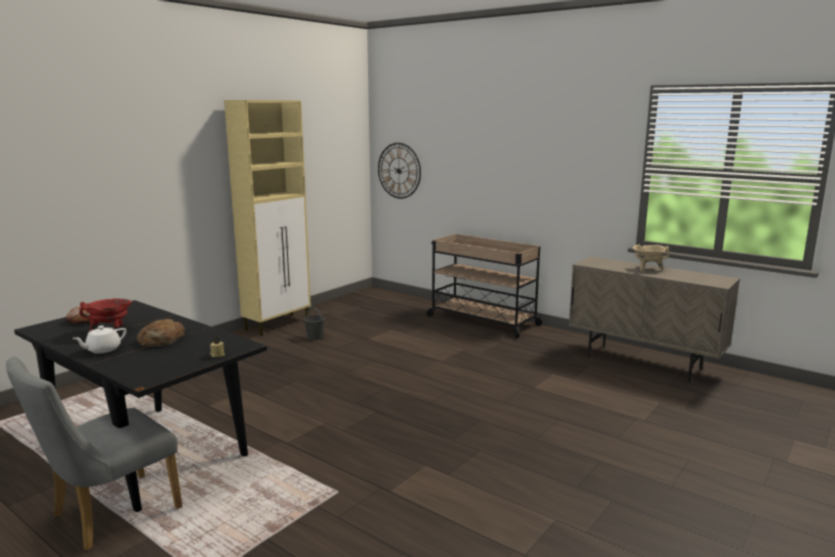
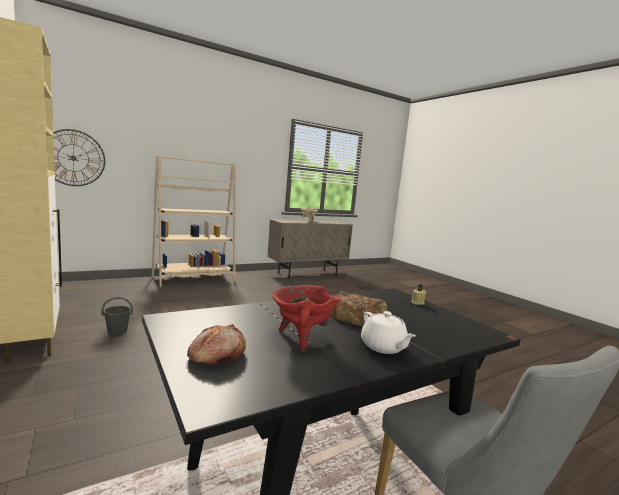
camera: 70 degrees left, 5 degrees down
beige cart [427,234,544,338] -> beige bookcase [152,156,236,287]

